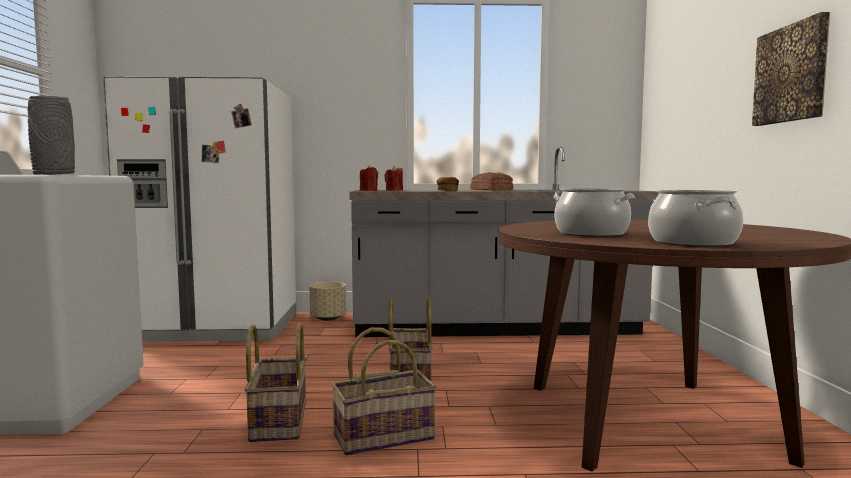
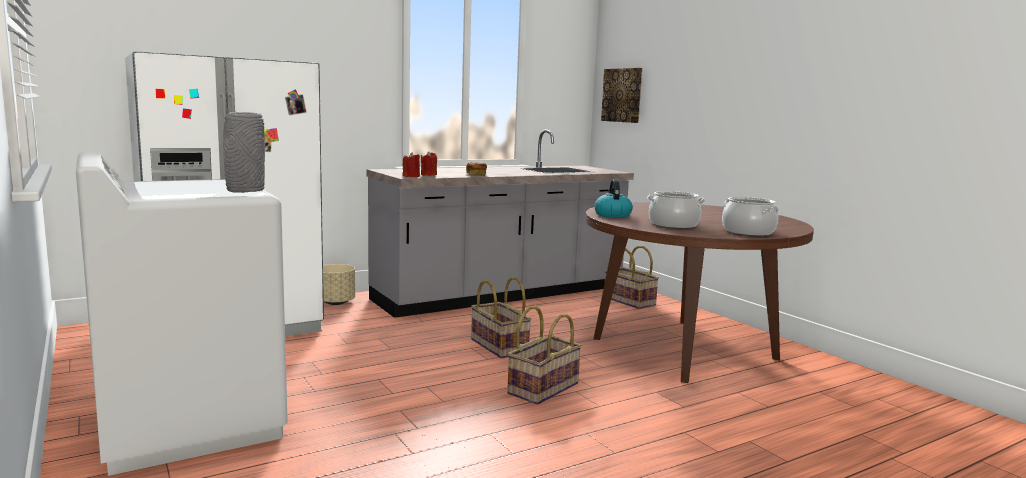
camera: 30 degrees left, 5 degrees up
basket [245,323,306,442] -> basket moved to [604,246,659,309]
bread [470,172,513,190] -> none
picture [752,12,830,126] -> picture moved to [601,68,642,123]
none -> kettle [595,179,633,218]

